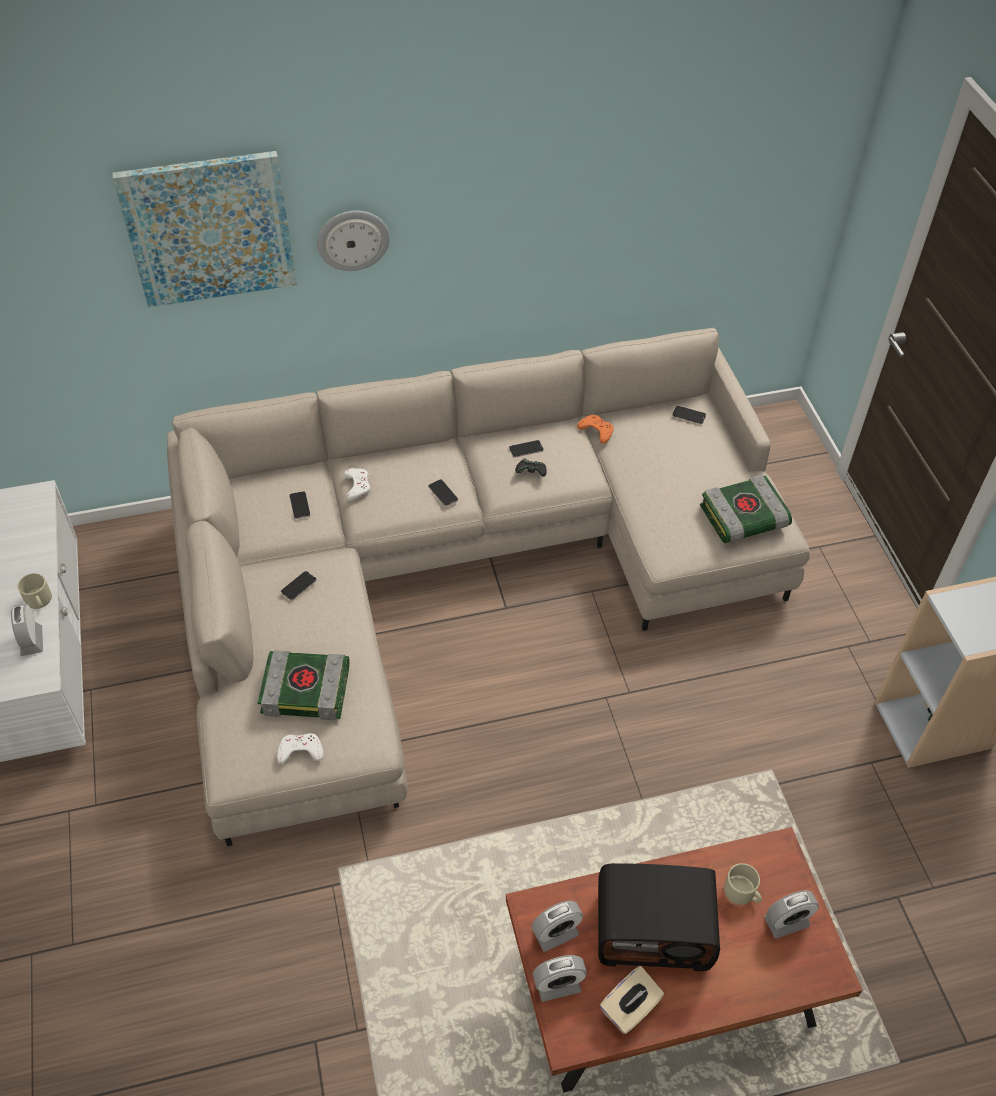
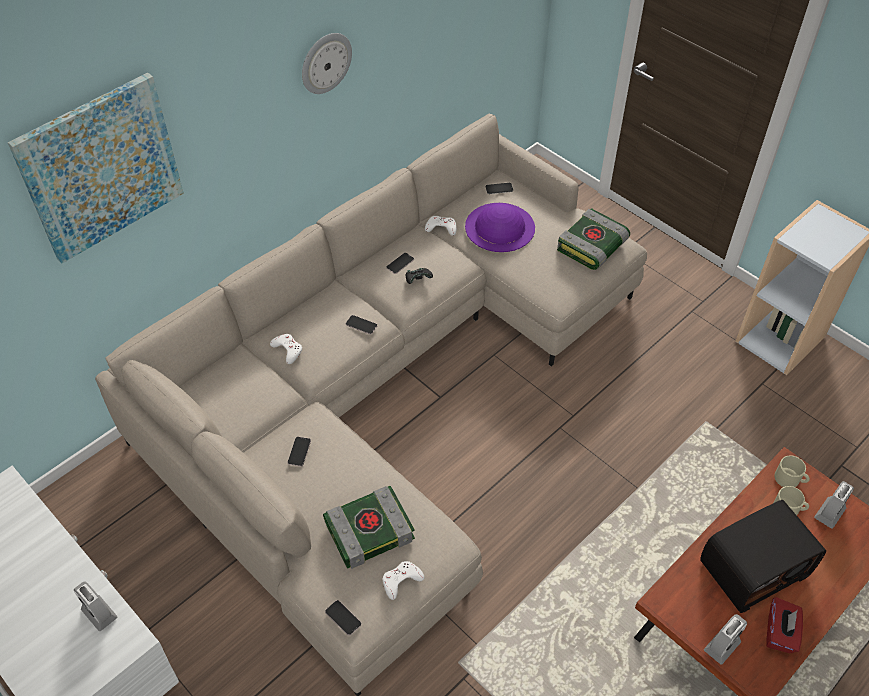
camera: 30 degrees left, 0 degrees up
beige mug [18,573,52,609] -> beige mug moved to [774,455,810,487]
phone [289,491,311,519] -> phone moved to [325,600,362,636]
wall clock [317,211,390,271] -> wall clock moved to [302,33,352,94]
alarm clock [532,901,583,952] -> none
orange game controller [577,415,614,444] -> white game controller [425,216,457,236]
beige tissue box [600,966,664,1034] -> red tissue box [767,597,803,653]
none -> purple hat [465,203,535,252]

